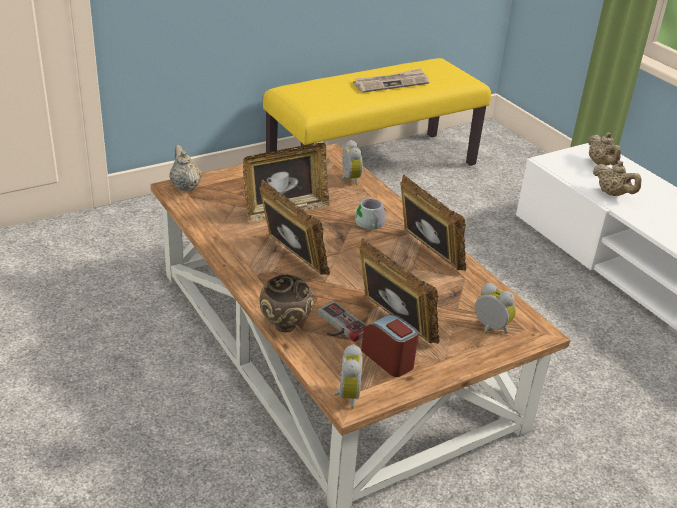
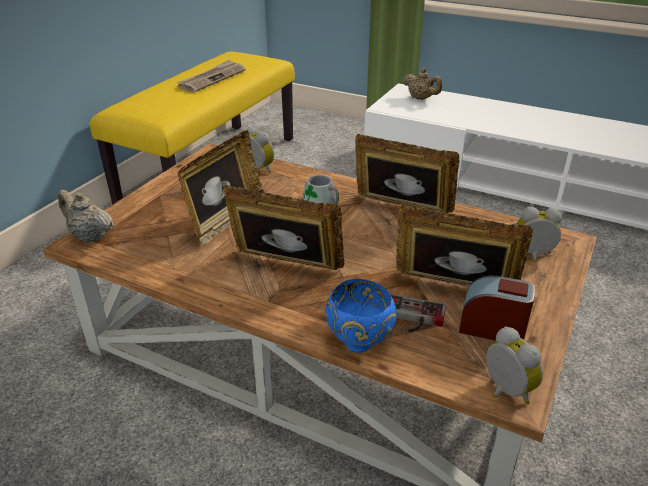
camera: 30 degrees left, 0 degrees up
brown bowl [260,275,314,333] -> blue bowl [325,279,397,353]
beige teapot [593,161,642,196] -> none

